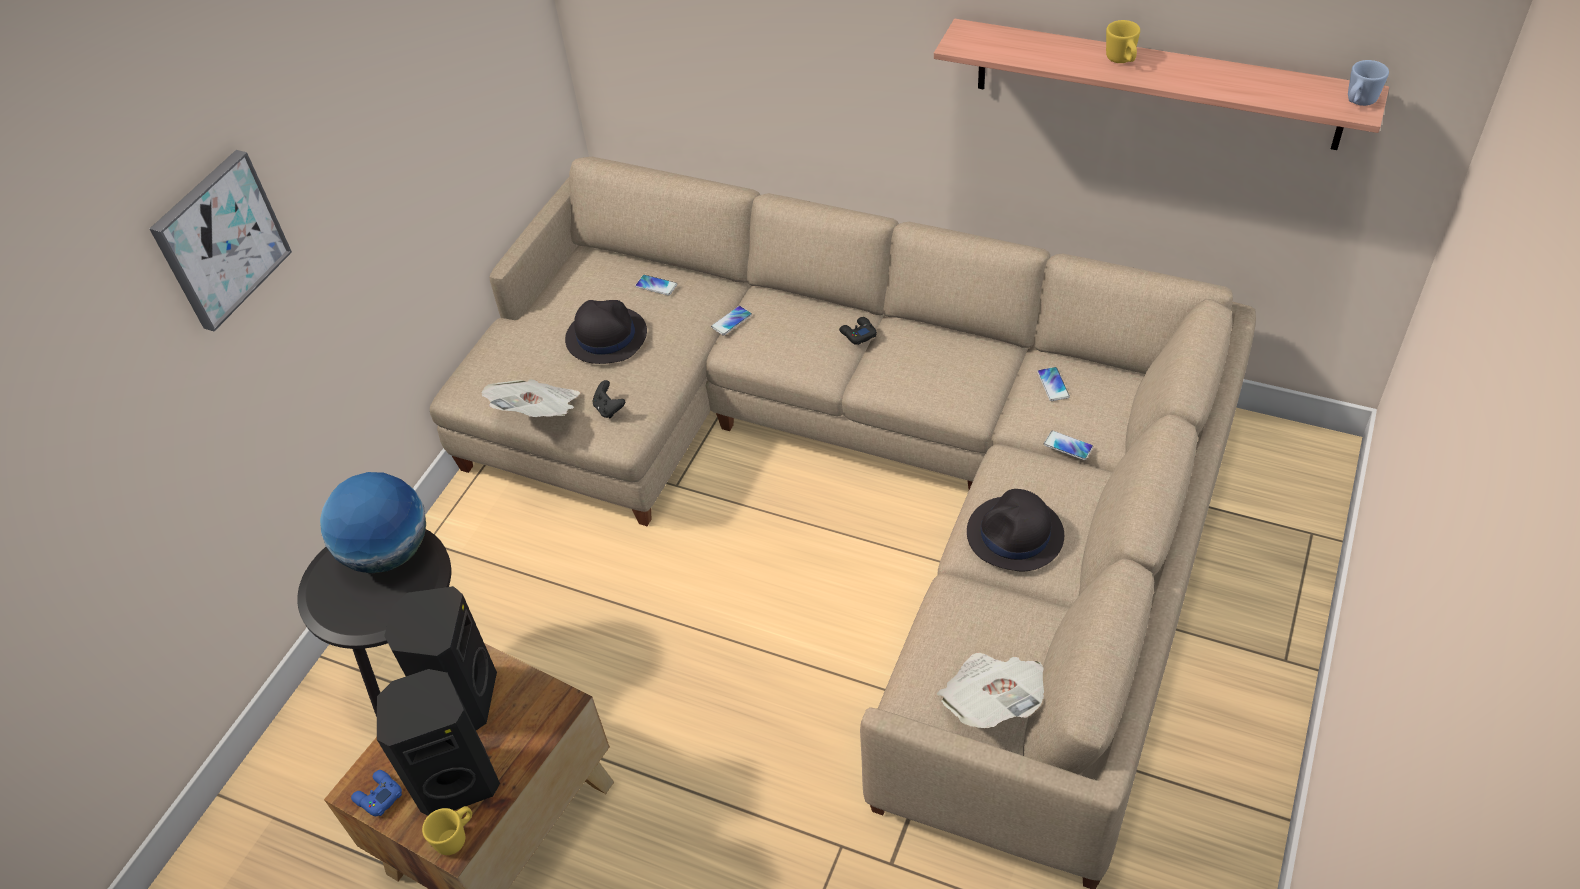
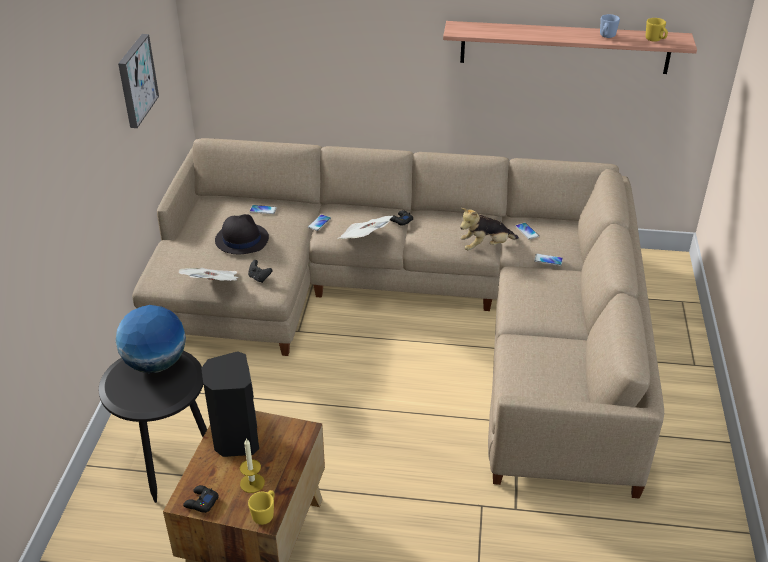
camera: 20 degrees left, 10 degrees down
picture [150,150,292,331] -> picture moved to [118,34,159,128]
blue game controller [351,770,402,816] -> black game controller [183,485,219,513]
black speaker [377,669,500,816] -> candle [240,438,265,493]
newspaper [937,653,1044,728] -> newspaper moved to [337,216,393,239]
black hat [967,489,1064,571] -> none
yellow mug [1106,20,1140,63] -> yellow mug moved to [646,18,668,42]
blue mug [1348,60,1389,106] -> blue mug moved to [600,14,620,38]
none -> plush toy [460,208,519,250]

